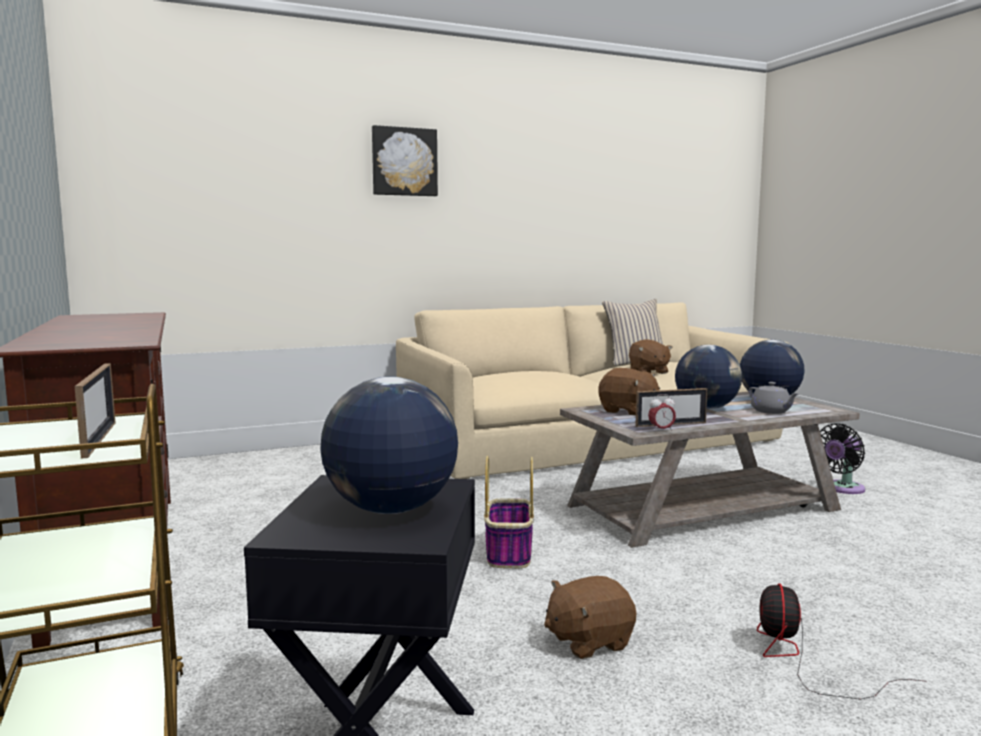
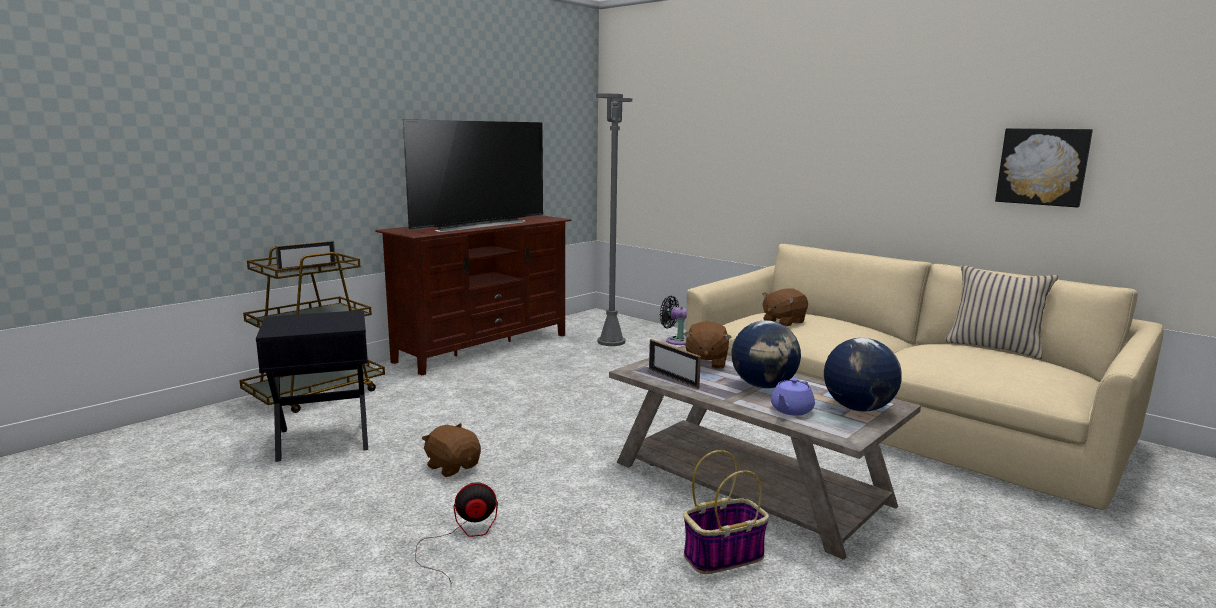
camera: 65 degrees right, 5 degrees up
globe [320,377,458,514] -> none
picture [372,125,438,196] -> picture moved to [995,128,1093,207]
basket [484,456,534,568] -> basket moved to [684,450,769,574]
brown plush toy [629,339,672,374] -> brown plush toy moved to [762,289,808,326]
alarm clock [648,394,676,432] -> none
grey teapot [749,382,798,414] -> purple teapot [771,378,815,416]
black fan [820,423,865,494] -> black fan moved to [660,296,687,345]
none -> television [403,119,543,232]
none -> grey floor lamp [596,94,632,346]

